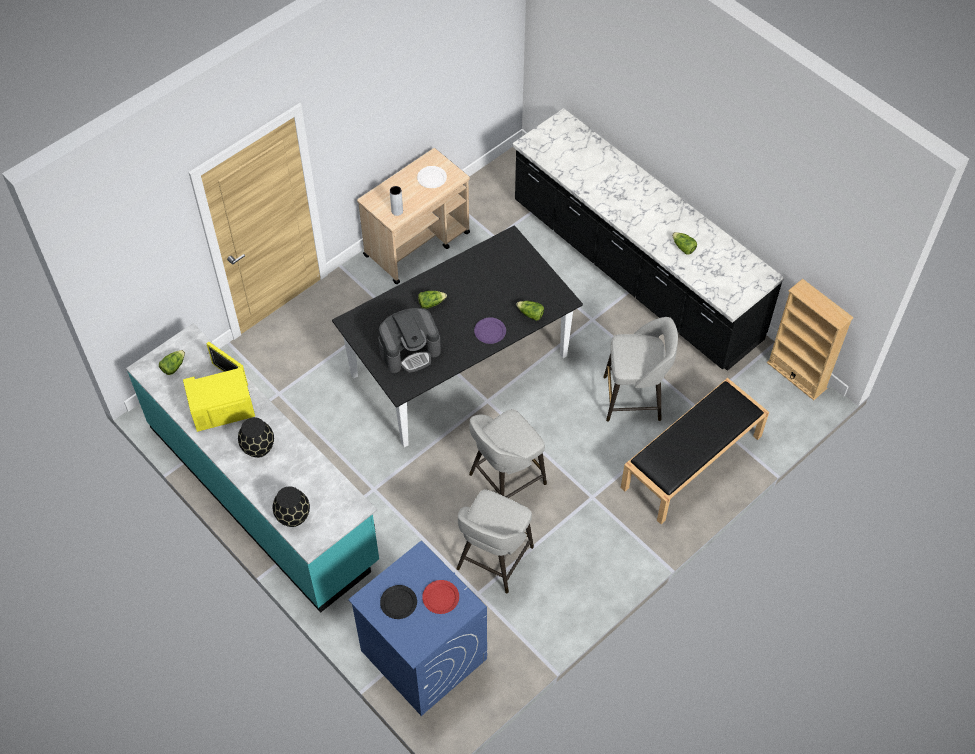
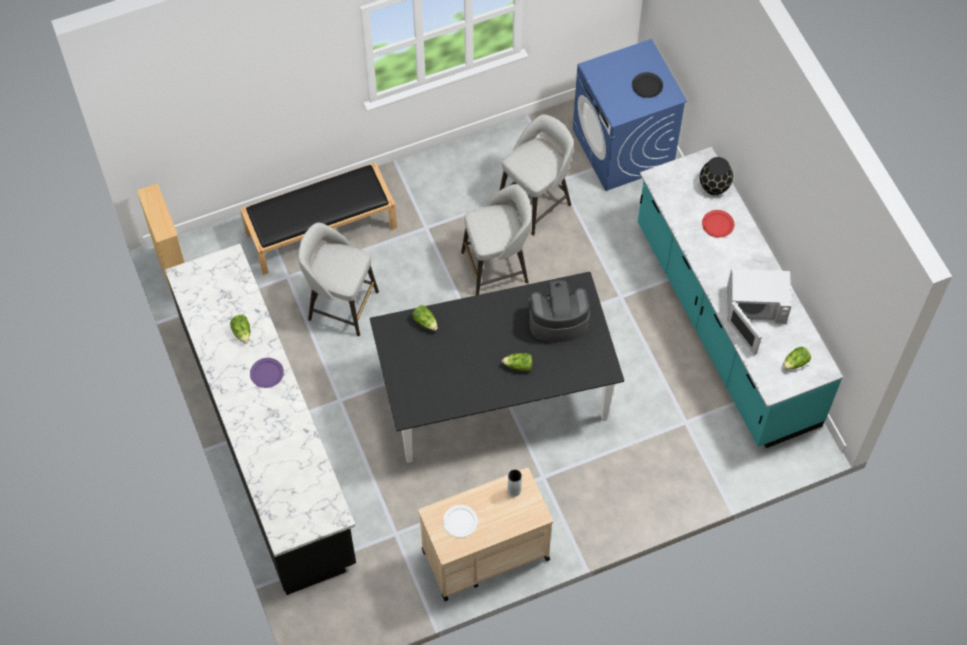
camera: 160 degrees left, 5 degrees up
yellow microwave [183,342,255,432] -> white microwave [727,269,792,355]
black vase [238,417,274,458] -> none
red plate [422,580,459,614] -> red plate moved to [702,210,734,238]
purple plate [474,318,506,344] -> purple plate moved to [250,358,284,388]

